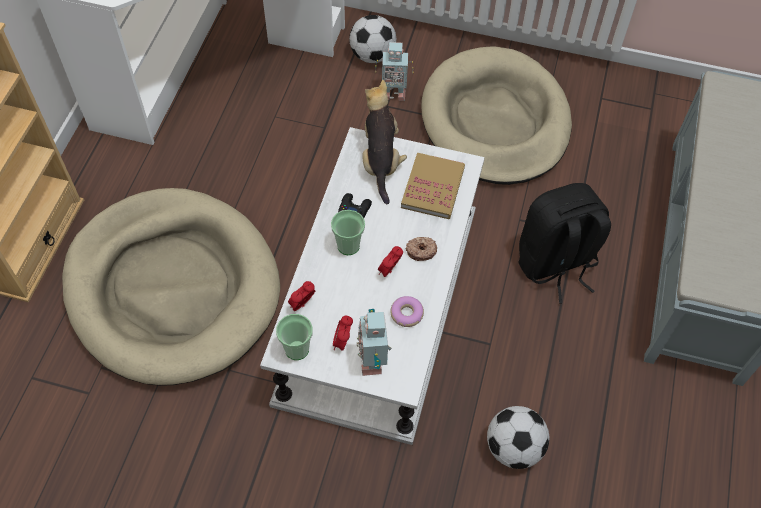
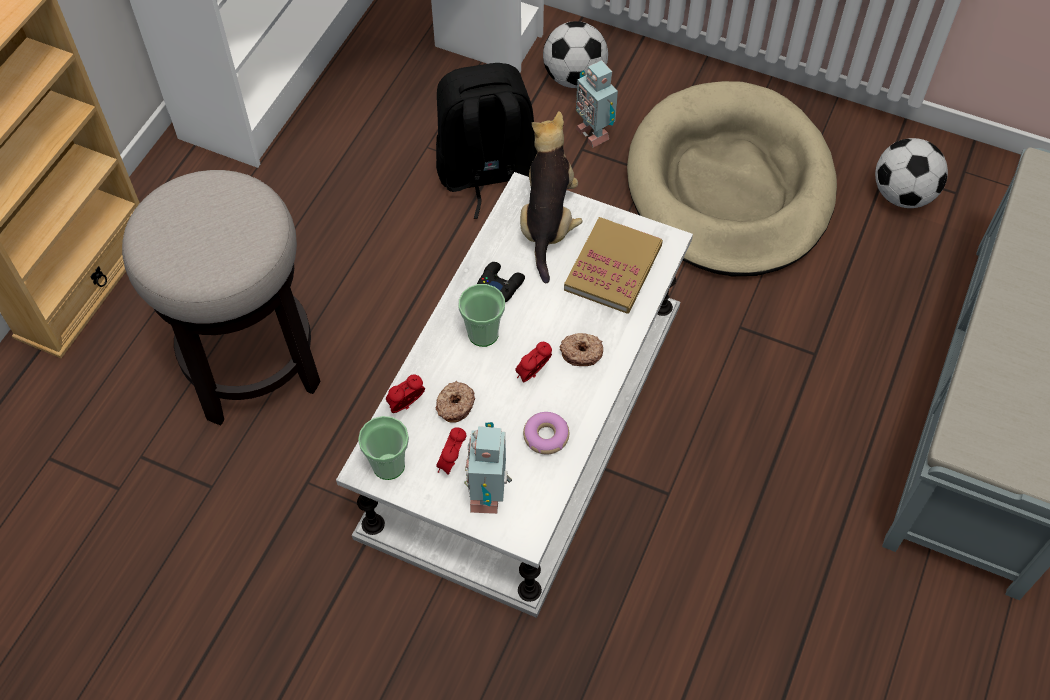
camera: 10 degrees right, 0 degrees up
beige dog bed [62,188,280,386] -> stool [122,170,321,425]
toy robot [375,42,413,101] -> toy robot turned 45 degrees clockwise [576,60,618,148]
football [487,406,549,469] -> football moved to [875,138,948,208]
black backpack [518,183,611,304] -> black backpack moved to [436,63,537,219]
none -> donut [436,381,475,423]

